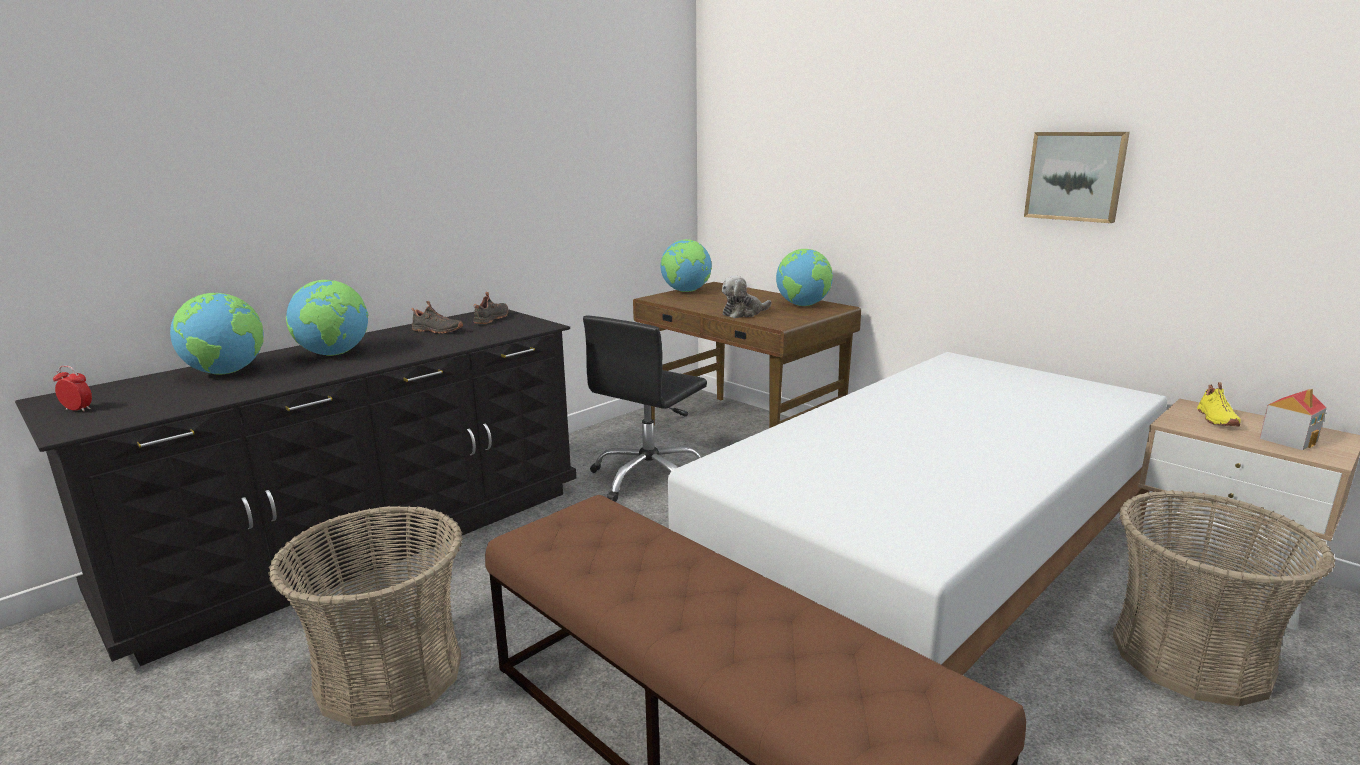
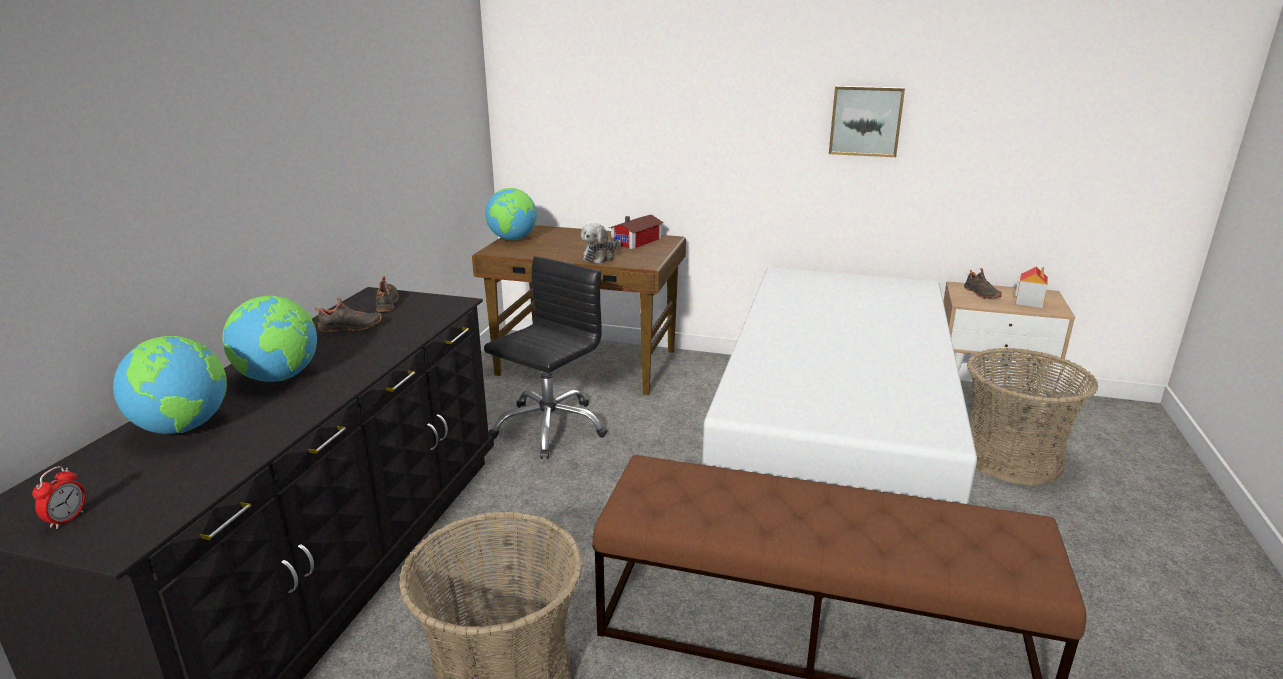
camera: 30 degrees left, 5 degrees up
alarm clock [53,366,92,412] -> alarm clock turned 120 degrees clockwise [32,466,86,529]
black office chair [583,316,707,502] -> black office chair turned 150 degrees counterclockwise [484,256,607,459]
globe [776,249,833,306] -> toy house [609,214,664,249]
yellow shoe [1197,382,1241,427] -> black shoe [964,268,1002,299]

